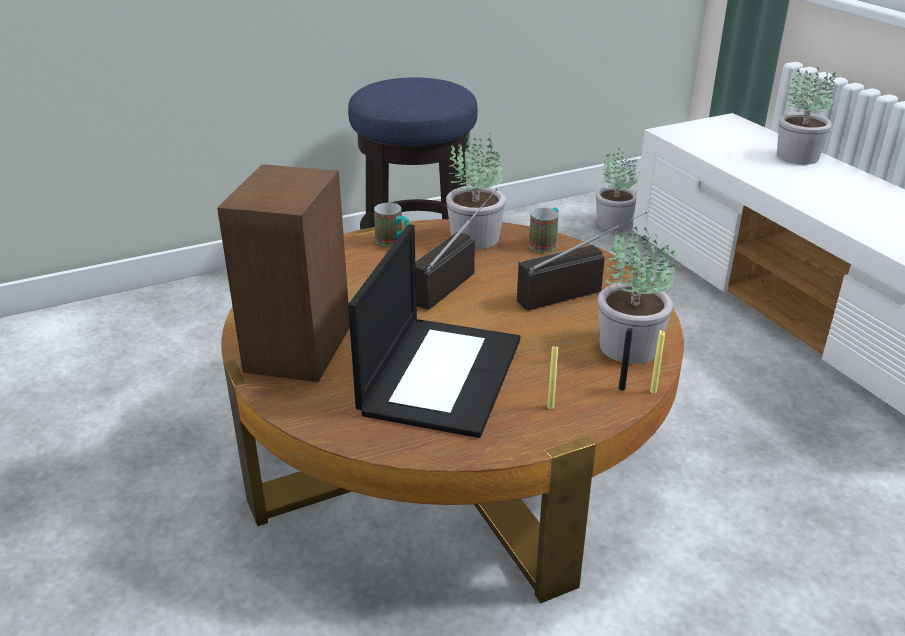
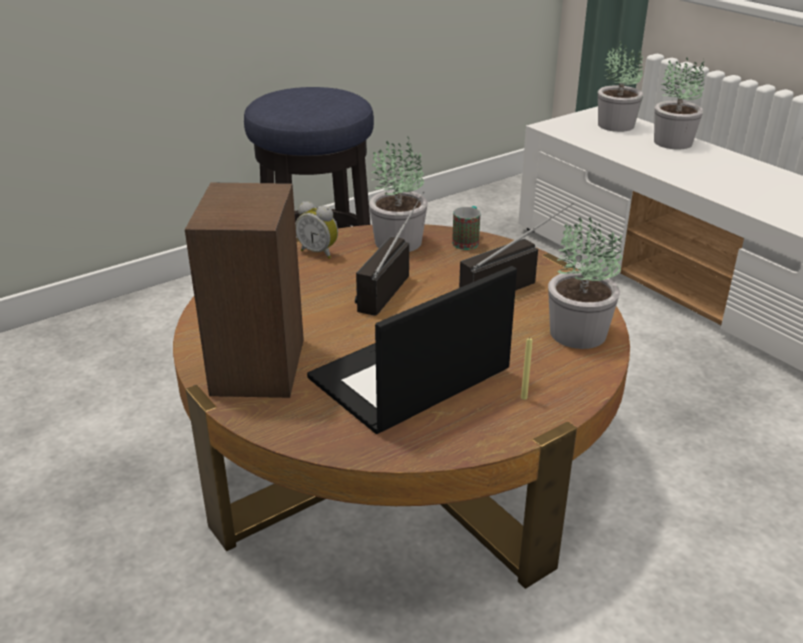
camera: 10 degrees left, 0 degrees up
laptop [348,224,520,438] -> laptop turned 135 degrees counterclockwise [307,266,517,434]
mug [374,203,409,246] -> alarm clock [295,201,338,259]
potted plant [596,148,637,231] -> potted plant moved to [598,41,643,132]
black candle [619,328,632,390] -> none
yellow candle [650,330,665,394] -> none

